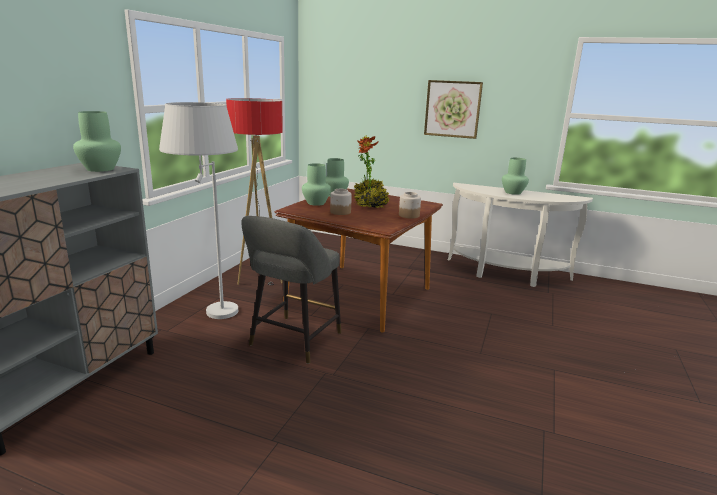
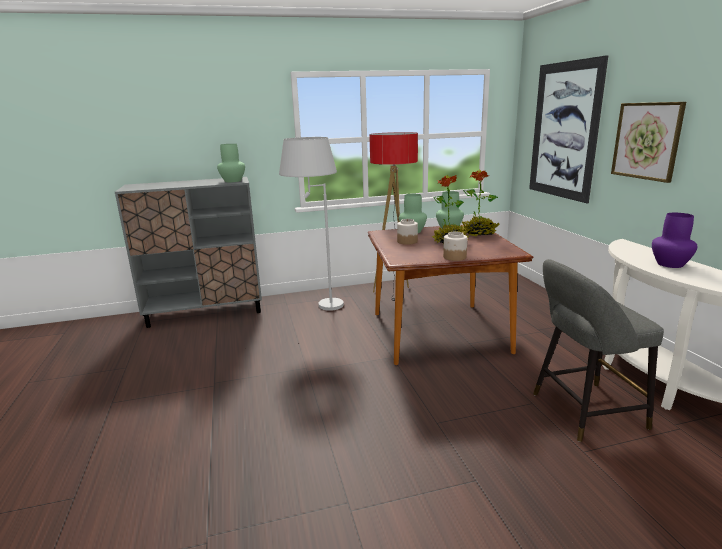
camera: 55 degrees right, 0 degrees up
grey stool [241,216,341,364] -> grey stool moved to [533,259,664,442]
green vase [502,158,529,195] -> purple vase [652,213,698,268]
none -> picture [529,55,609,204]

